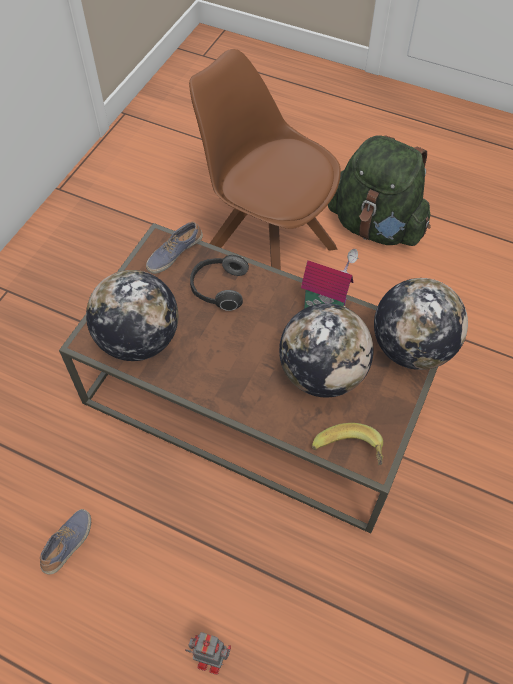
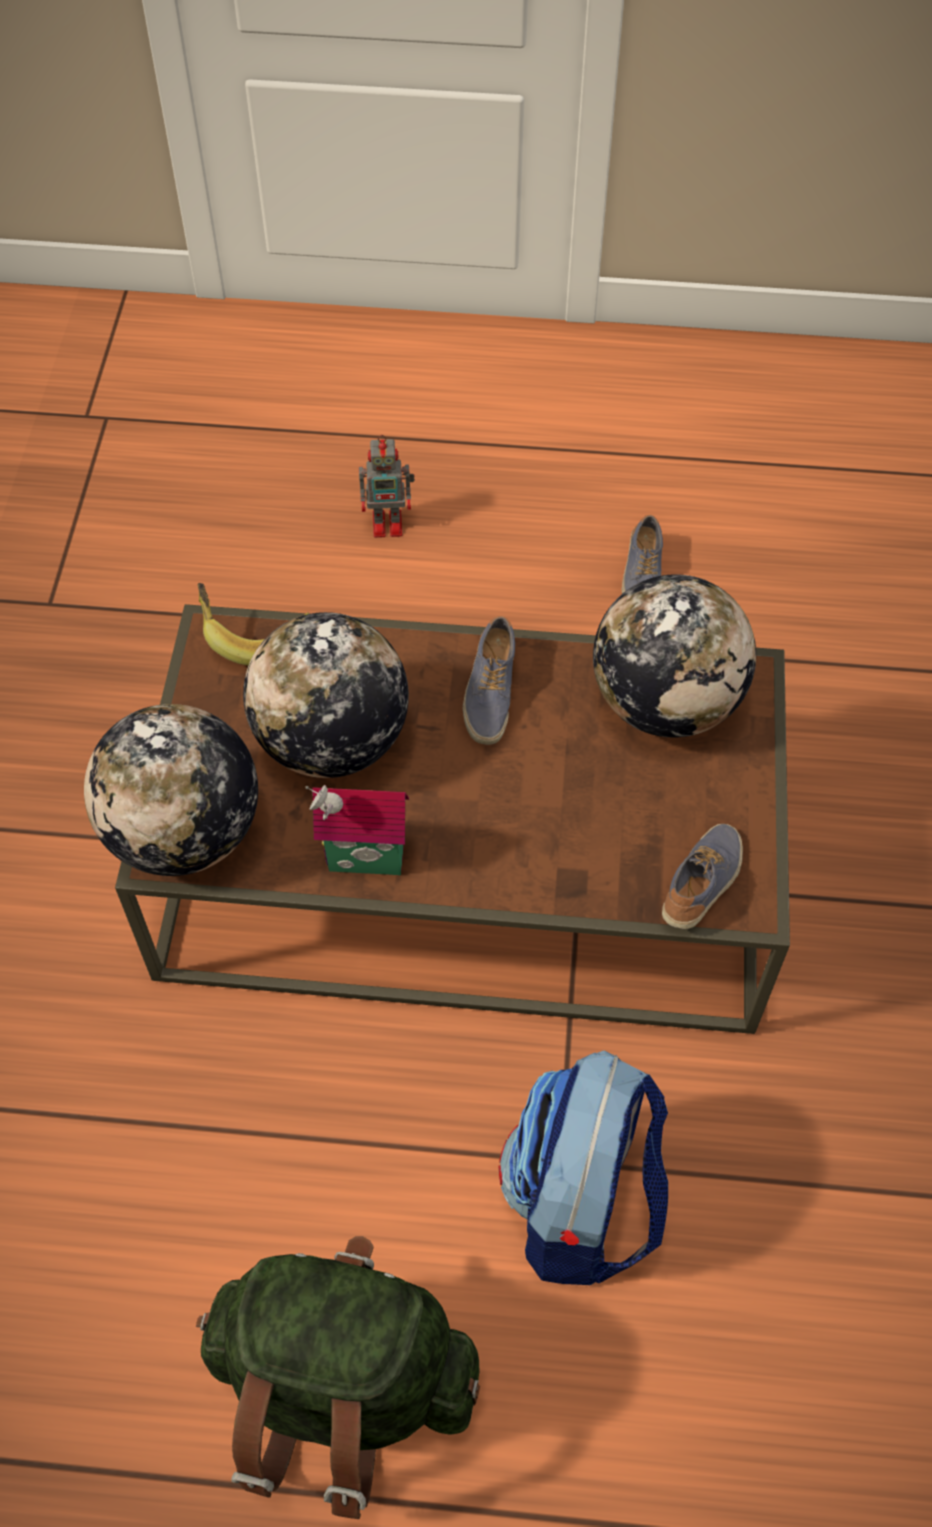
camera: 160 degrees right, 0 degrees up
brown chair [189,49,341,270] -> backpack [498,1051,668,1285]
headphones [190,255,249,311] -> none
none -> shoe [463,616,515,745]

